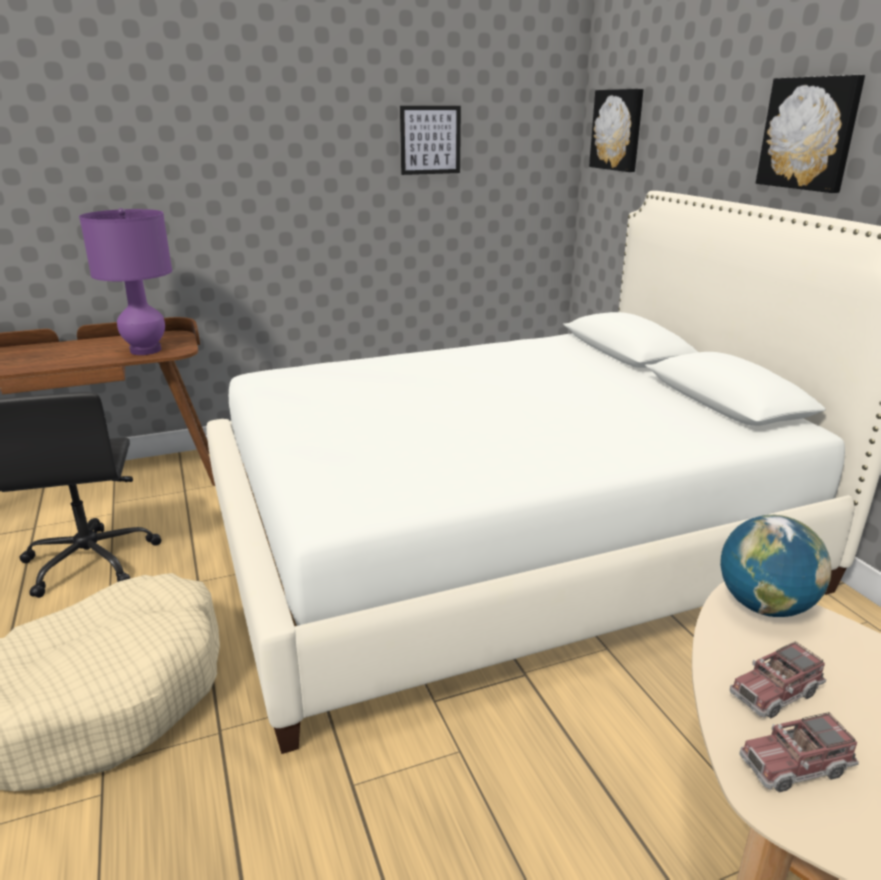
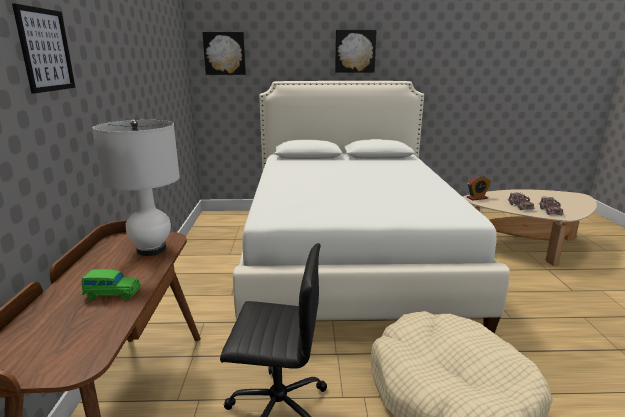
camera: 70 degrees left, 5 degrees down
purple table lamp [79,208,172,355] -> white table lamp [93,120,180,256]
picture [400,106,461,175] -> picture moved to [12,3,75,94]
globe [720,515,832,617] -> alarm clock [467,175,491,200]
none -> green toy car [81,269,141,300]

